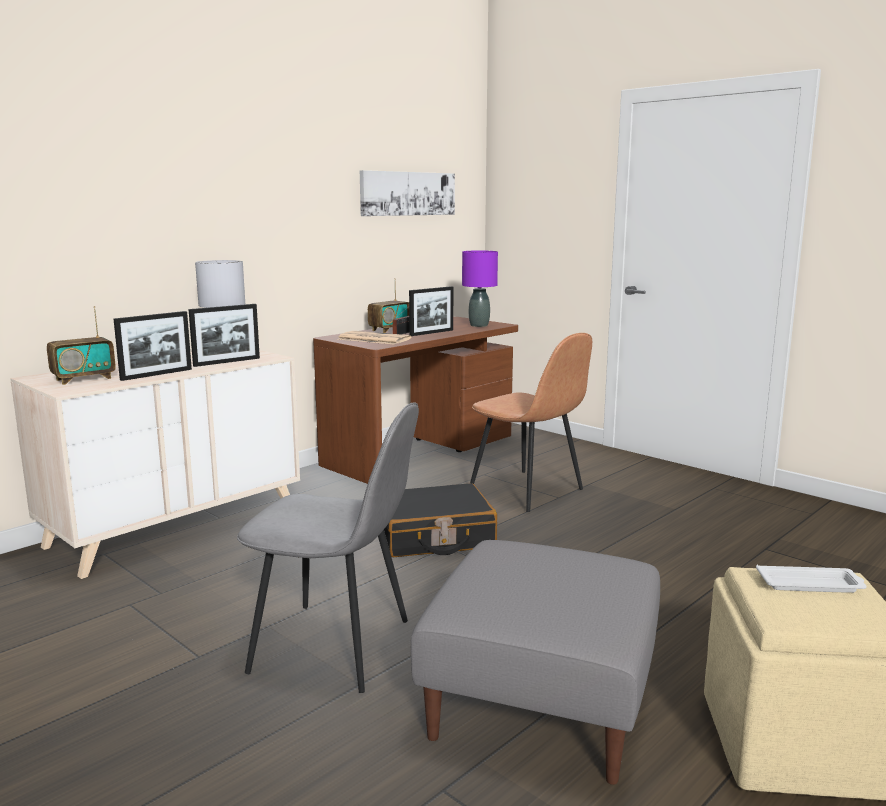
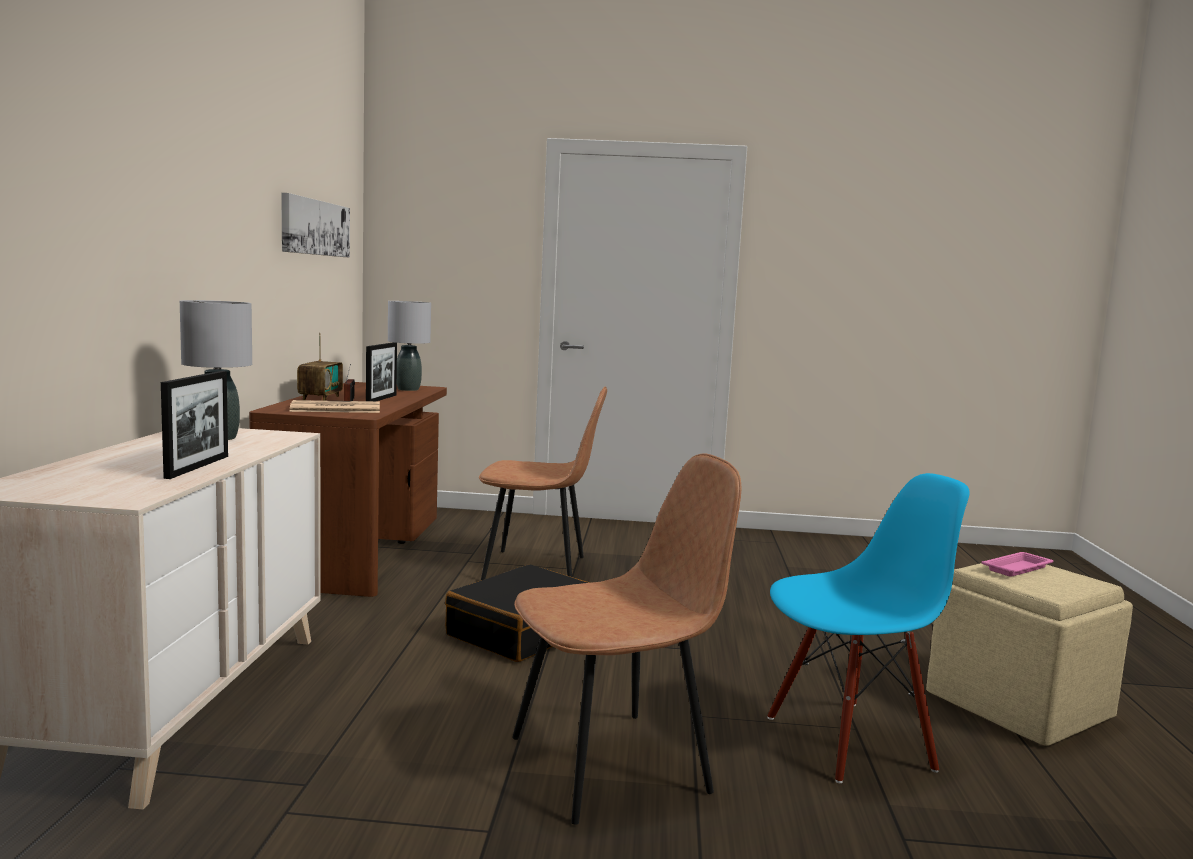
camera: 40 degrees left, 5 degrees down
radio [47,306,116,385] -> none
picture frame [189,304,260,367] -> none
grey chair [237,403,419,693] -> brown chair [512,453,741,825]
grey ottoman [411,540,660,785] -> blue chair [768,473,970,783]
purple table lamp [462,250,498,327] -> grey table lamp [388,301,431,391]
white tray [756,565,867,593] -> pink tray [982,552,1053,577]

